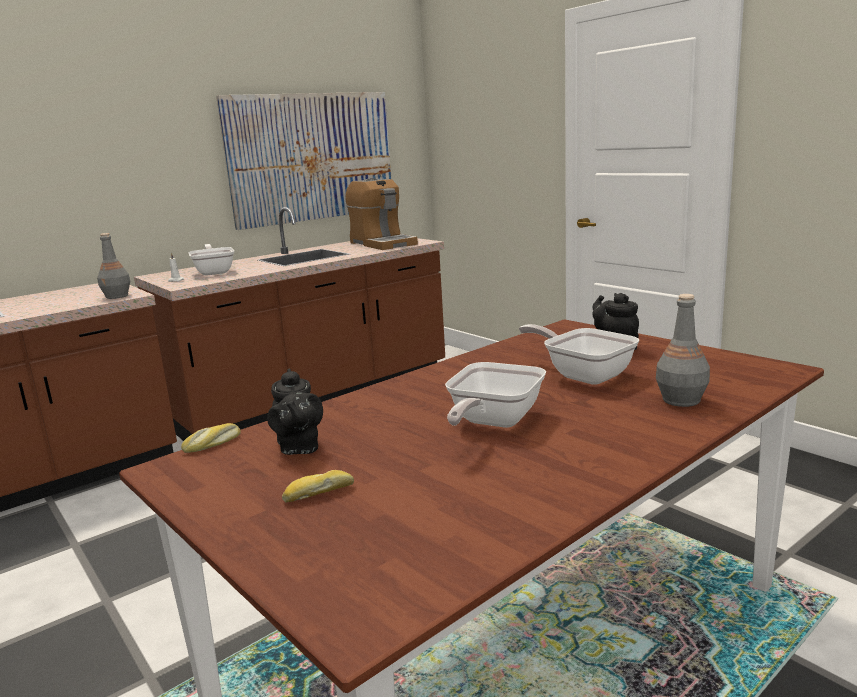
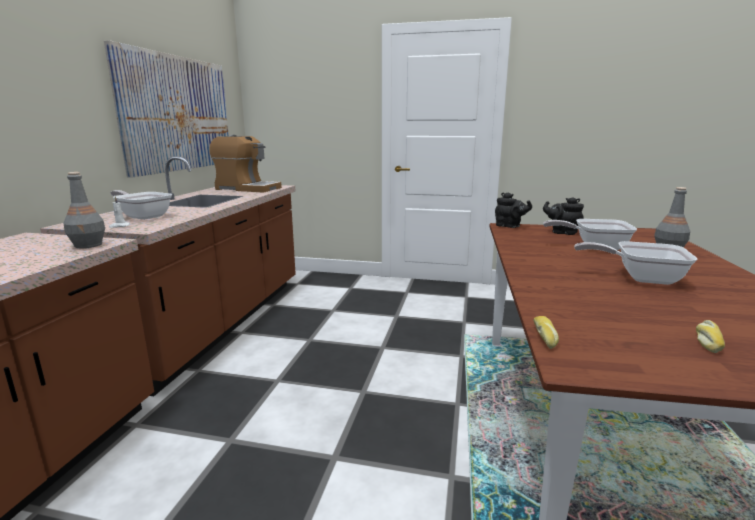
camera: 40 degrees left, 0 degrees up
black teapot [267,368,323,455] -> black teapot moved to [495,192,532,228]
frying pan [445,362,546,428] -> frying pan turned 120 degrees clockwise [574,241,697,285]

